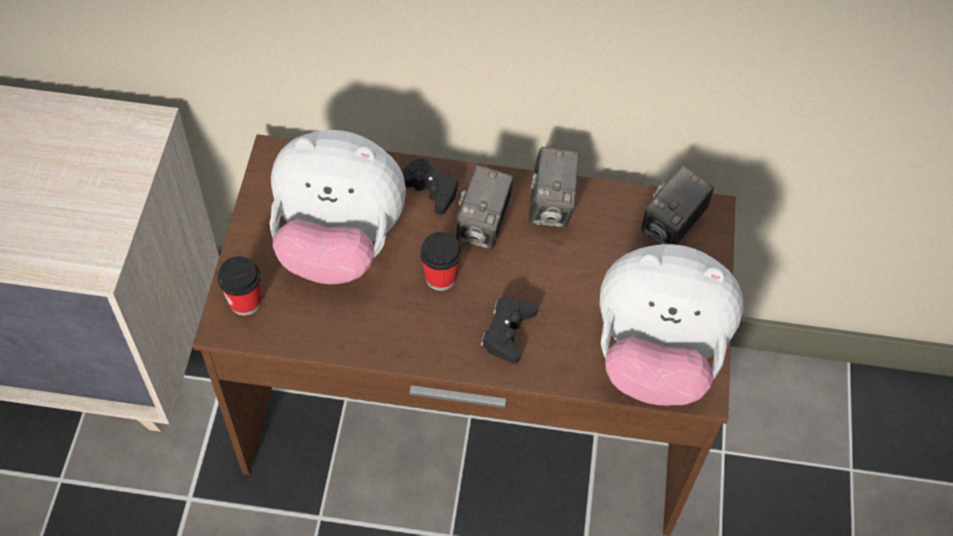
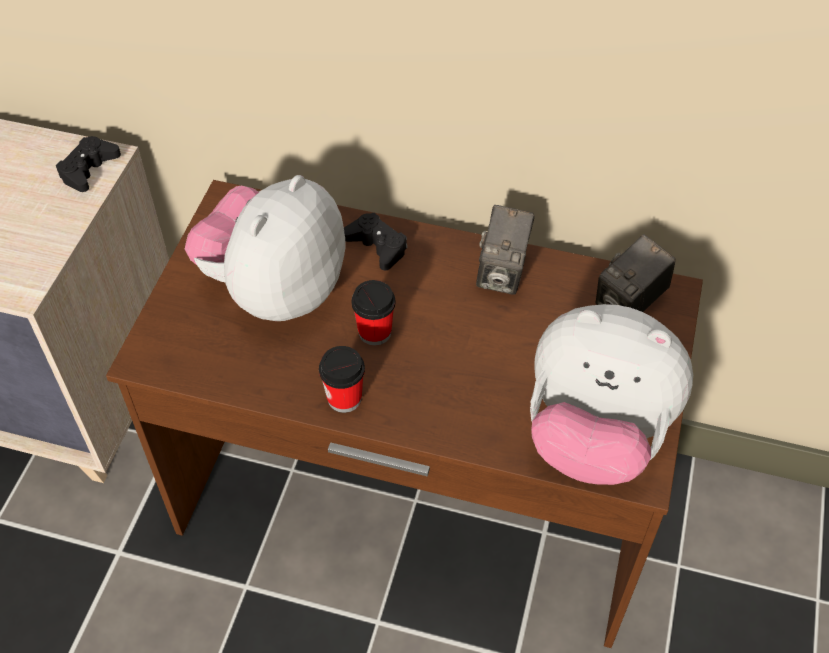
camera: 10 degrees right, 5 degrees down
cup [218,256,261,316] -> cup moved to [319,346,365,413]
plush toy [269,130,406,284] -> plush toy turned 105 degrees clockwise [185,175,346,321]
camera [456,165,514,250] -> none
black game controller [481,297,538,364] -> black game controller moved to [56,136,121,192]

